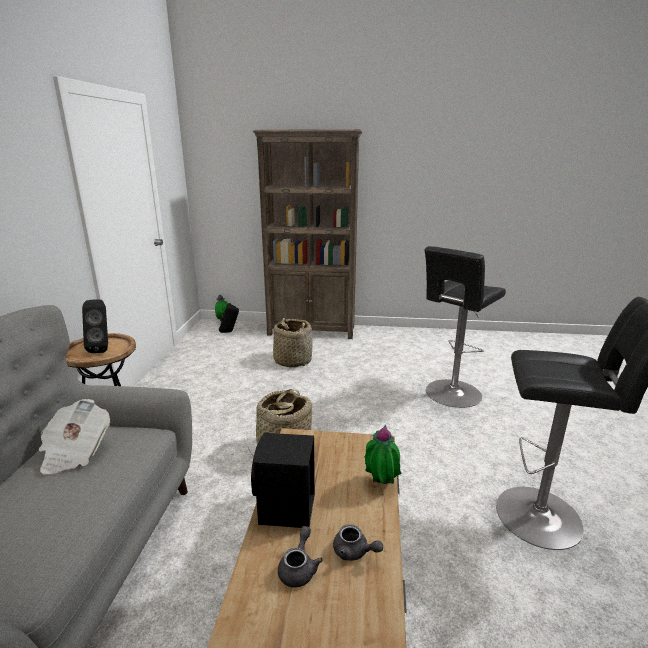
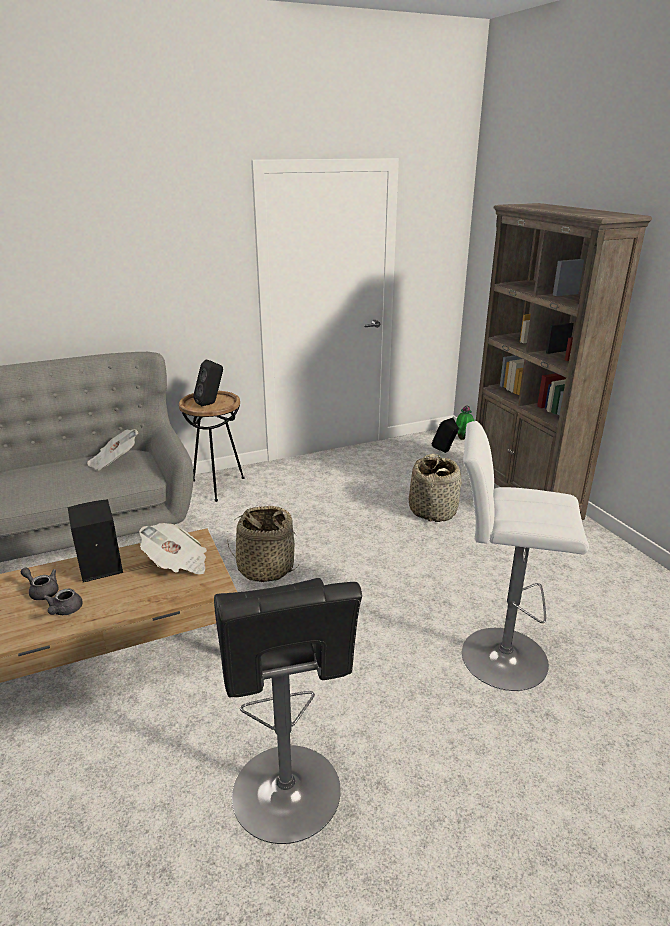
camera: 60 degrees right, 5 degrees up
grey teapot [278,526,323,588] -> grey teapot turned 135 degrees counterclockwise [21,567,59,600]
potted plant [364,425,402,484] -> none
black stool [424,246,506,408] -> white stool [462,421,589,691]
none -> newspaper [139,523,207,574]

